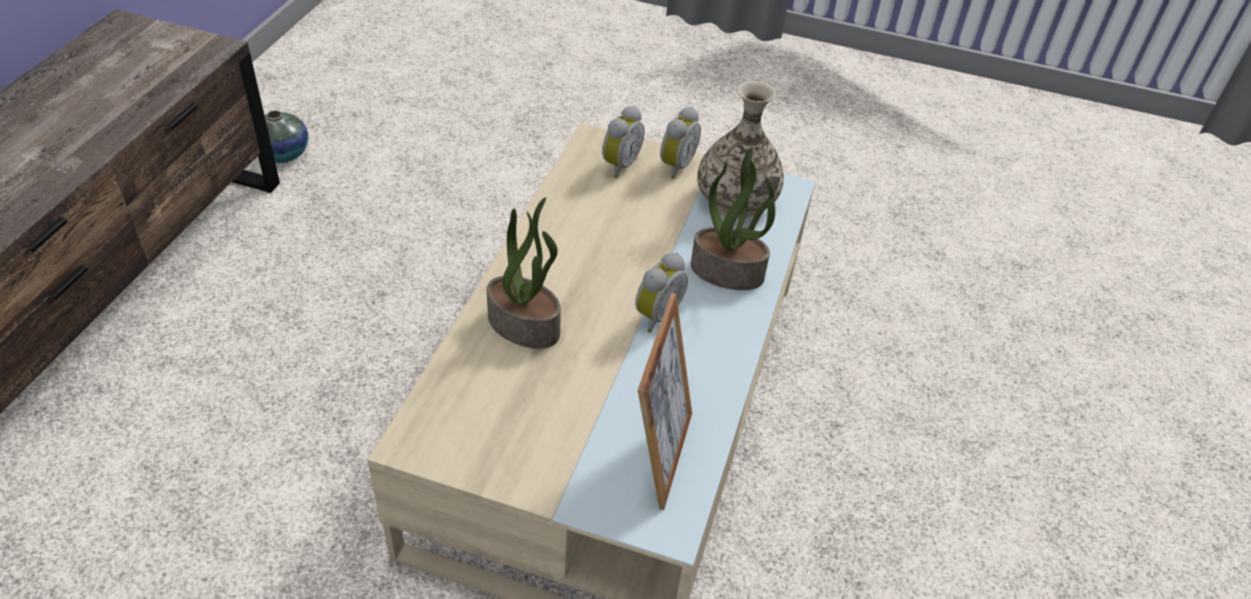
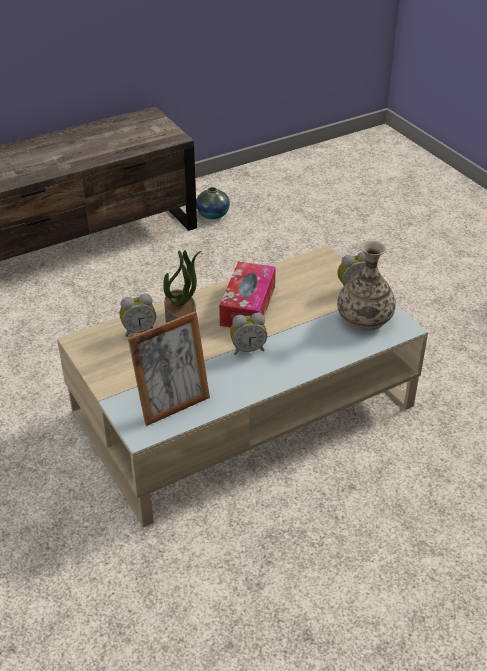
camera: 45 degrees right, 5 degrees down
alarm clock [602,106,645,178] -> alarm clock moved to [120,293,156,337]
potted plant [691,147,775,290] -> none
none -> tissue box [219,261,276,327]

